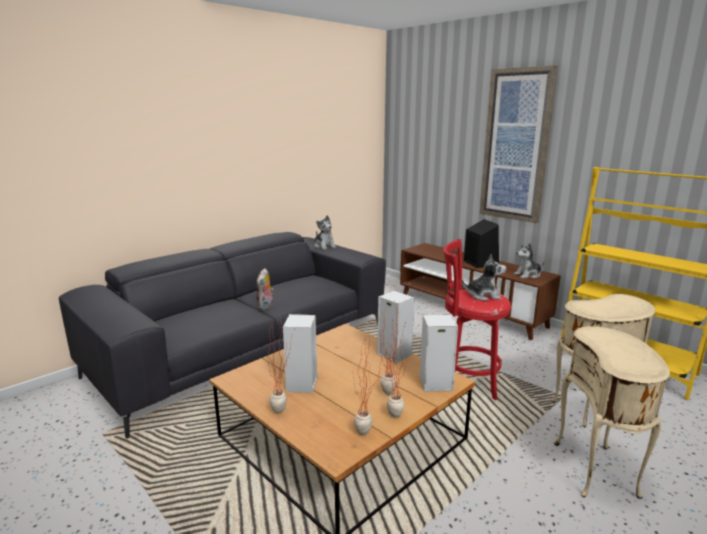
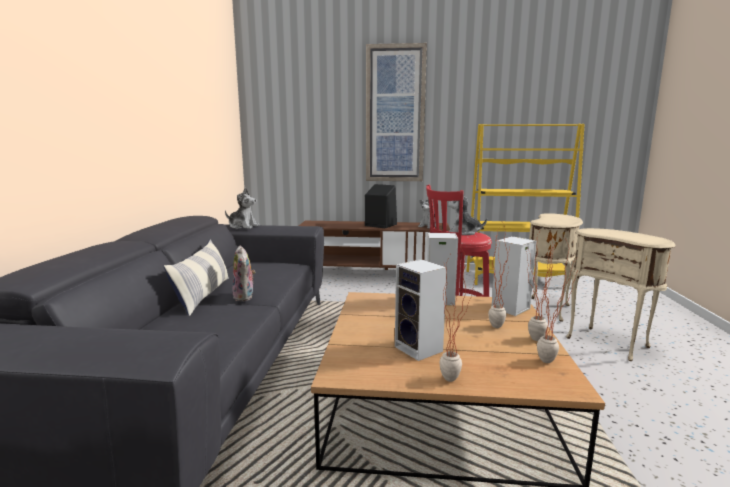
camera: 40 degrees left, 5 degrees down
plush toy [462,254,506,301] -> plush toy turned 120 degrees counterclockwise [448,195,487,235]
none -> pillow [164,240,229,316]

